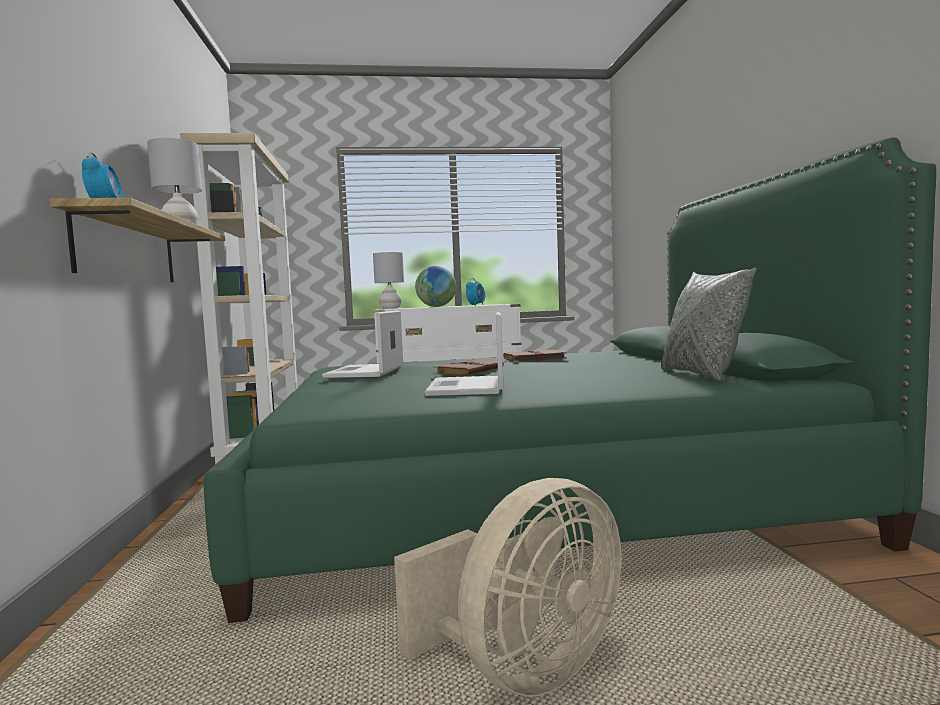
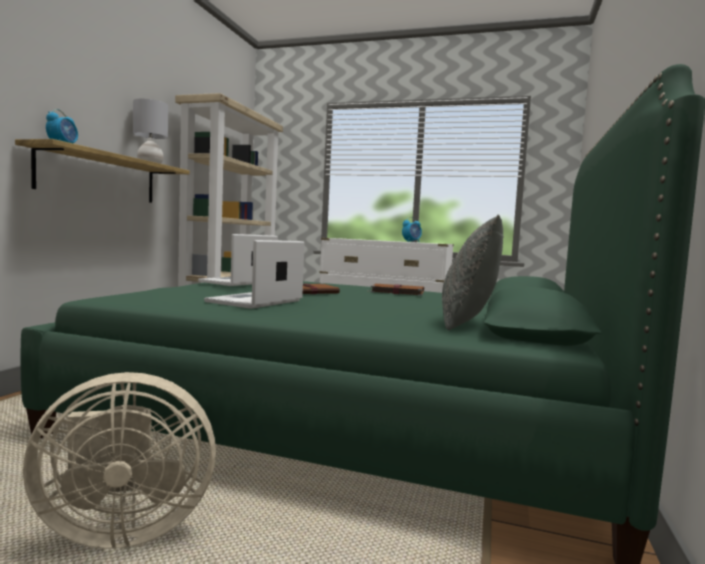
camera: 25 degrees right, 0 degrees up
grey table lamp [373,252,404,309] -> none
globe [415,266,456,307] -> none

